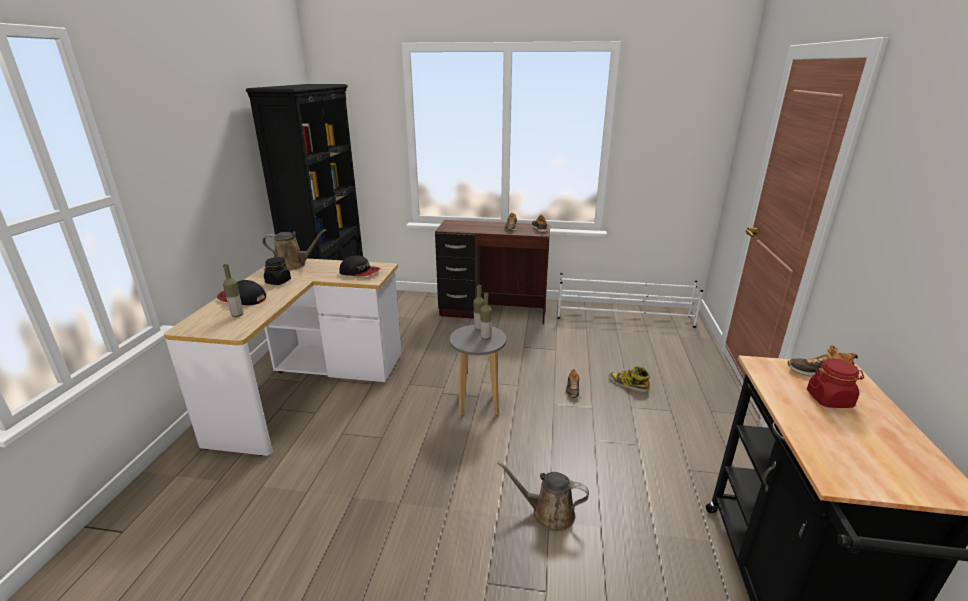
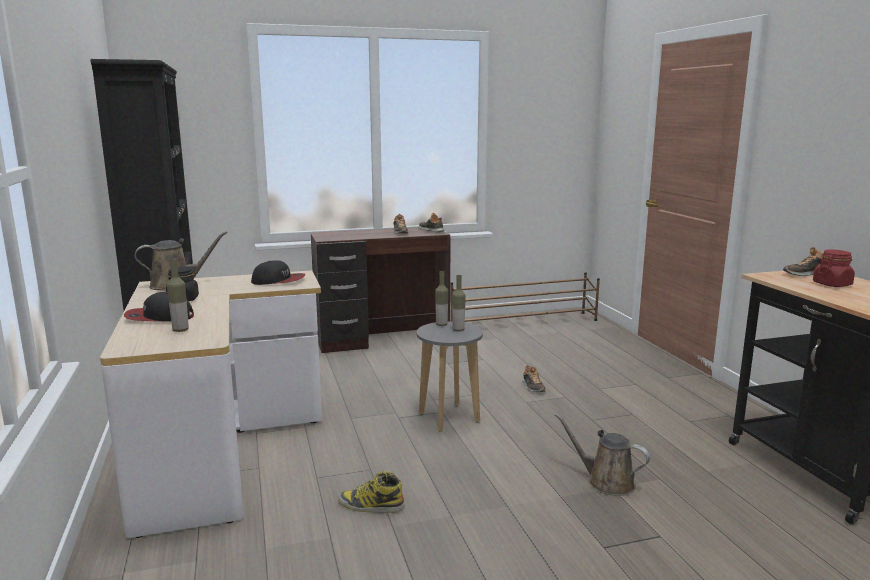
camera: 25 degrees left, 10 degrees down
brown watering can [497,461,589,531] -> brown watering can turned 45 degrees clockwise [555,413,650,496]
white shoe rack [557,273,703,328] -> brown shoe rack [450,272,600,322]
boot [608,366,650,392] -> boot moved to [338,471,405,513]

